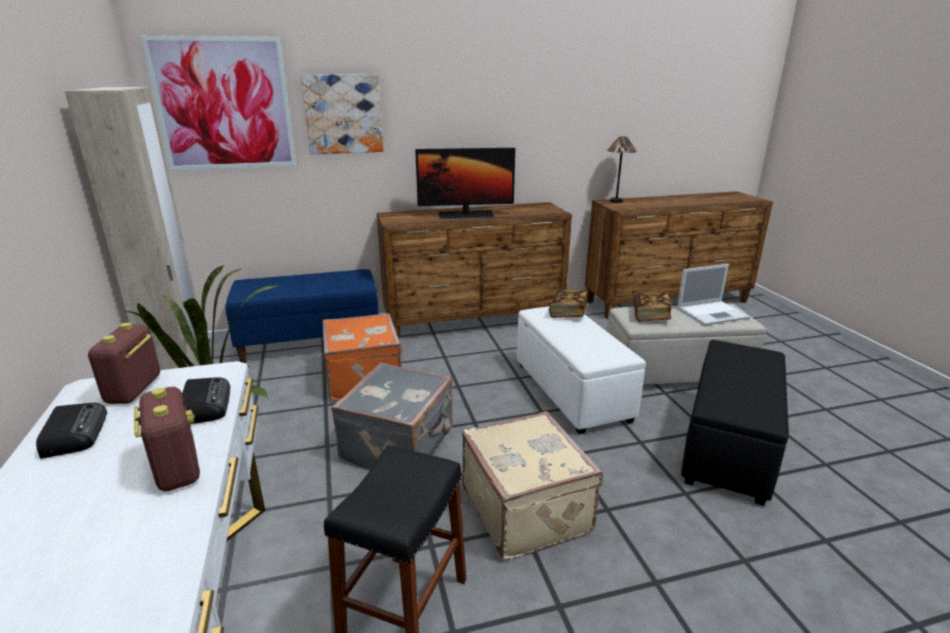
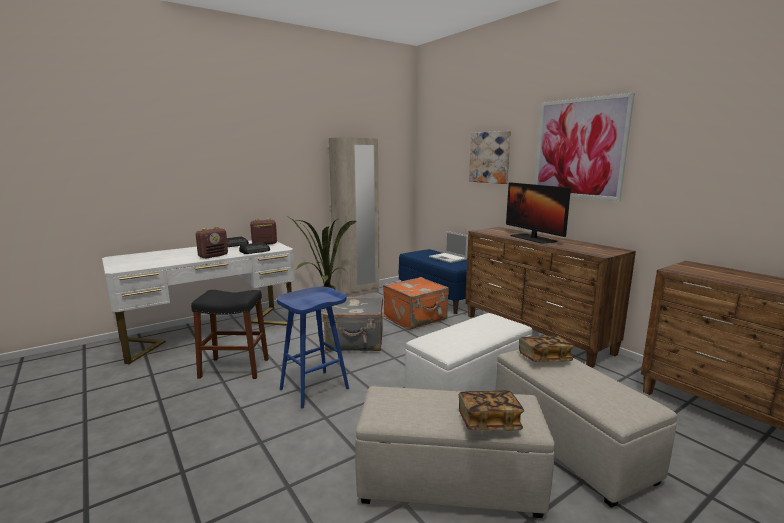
camera: 70 degrees right, 10 degrees down
picture [140,35,297,171] -> picture moved to [535,93,634,201]
beige suitcase [462,411,603,561] -> blue stool [277,287,349,409]
book [549,290,587,318] -> book moved to [459,390,524,431]
table lamp [607,136,637,203] -> none
laptop [677,264,751,325] -> laptop moved to [429,231,468,263]
black ottoman [681,340,789,506] -> beige ottoman [355,386,555,518]

